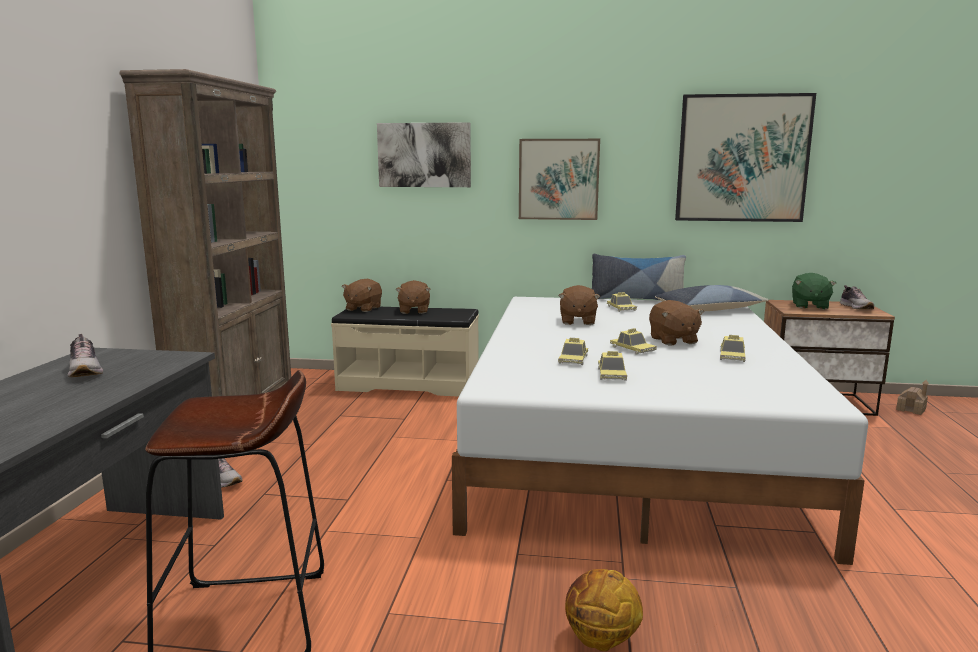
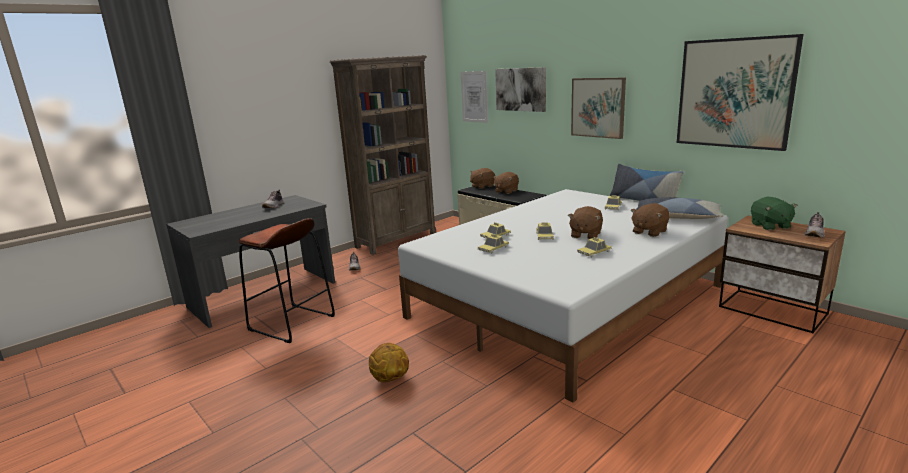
camera: 40 degrees right, 5 degrees up
brown plush toy [558,285,601,325] -> brown plush toy moved to [631,203,669,237]
green plush toy [792,273,836,310] -> green plush toy turned 60 degrees counterclockwise [751,197,798,231]
toy house [896,380,929,415] -> none
none -> picture [461,71,488,123]

